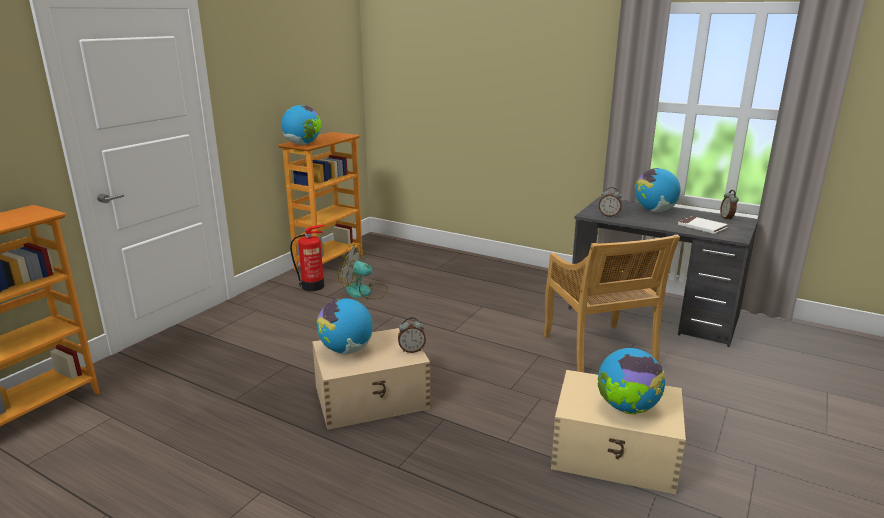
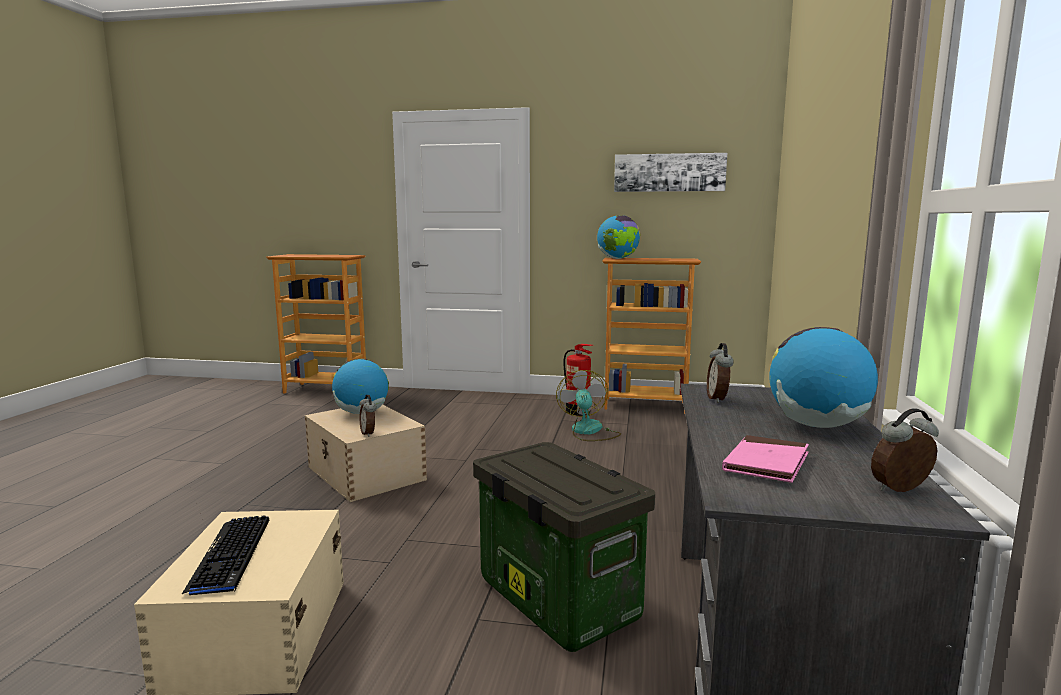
camera: 70 degrees right, 10 degrees down
beige chair [544,235,680,372] -> storage box [473,442,655,652]
globe [598,348,665,414] -> keyboard [181,515,269,595]
white book [678,216,728,234] -> pink book [722,435,809,483]
none -> picture [614,153,727,192]

